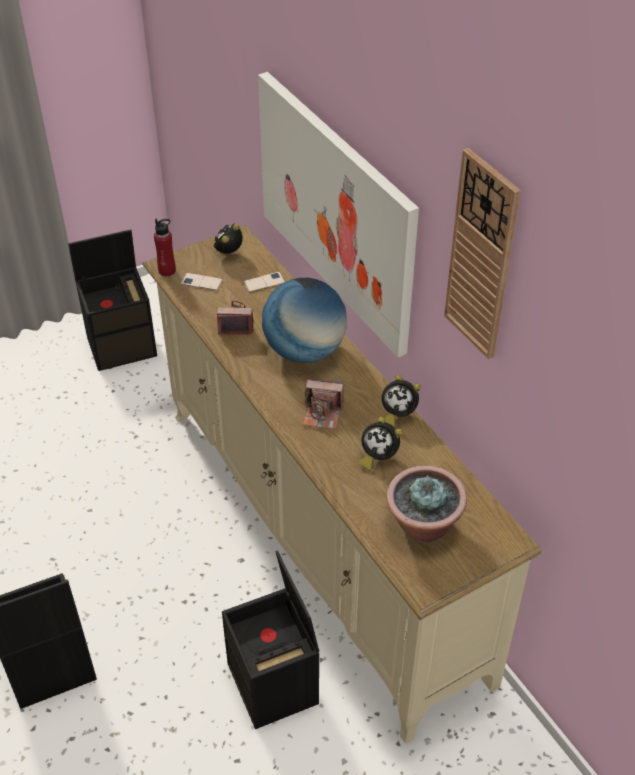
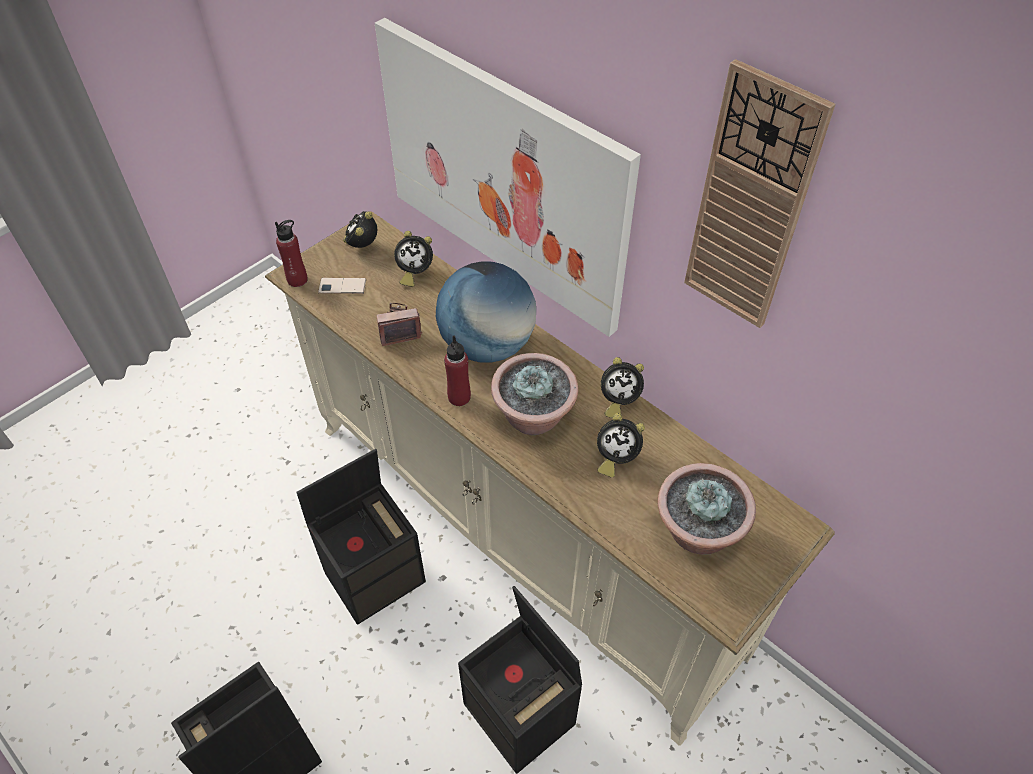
camera: 15 degrees left, 5 degrees up
black storage box [68,229,157,371] -> black storage box moved to [296,449,426,625]
phone [243,272,285,292] -> alarm clock [394,231,433,287]
camera [303,380,344,430] -> potted plant [491,353,578,435]
none -> red bottle [444,335,471,406]

